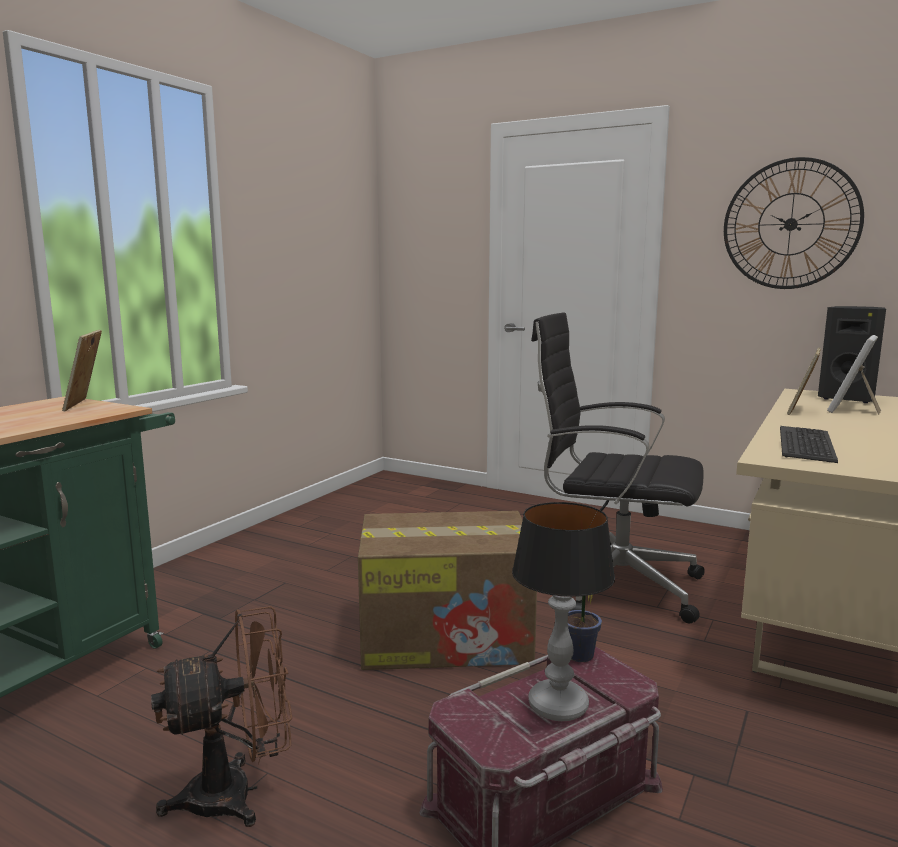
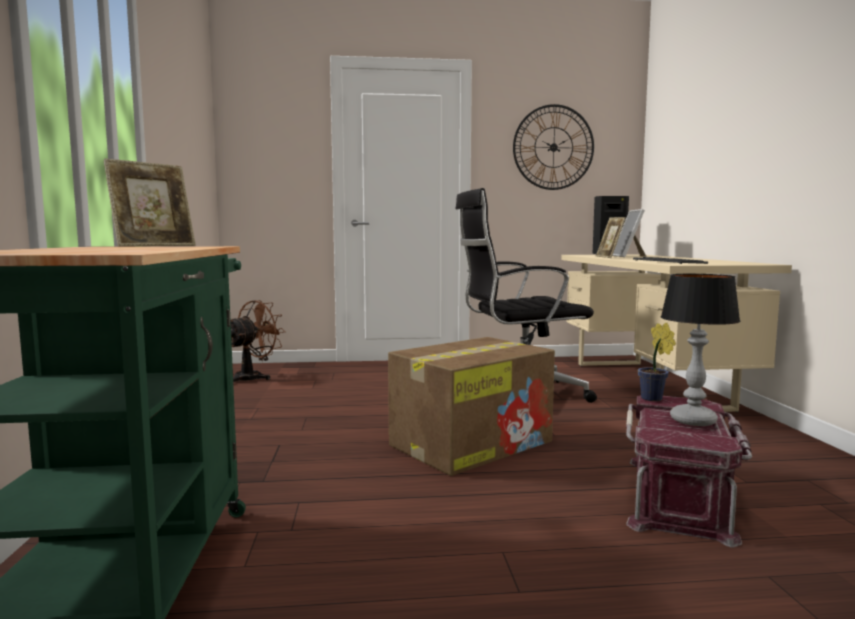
camera: 35 degrees left, 5 degrees down
picture frame [62,330,102,411] -> picture frame turned 90 degrees counterclockwise [104,158,196,247]
brown fan [151,606,292,827] -> brown fan moved to [231,300,286,382]

